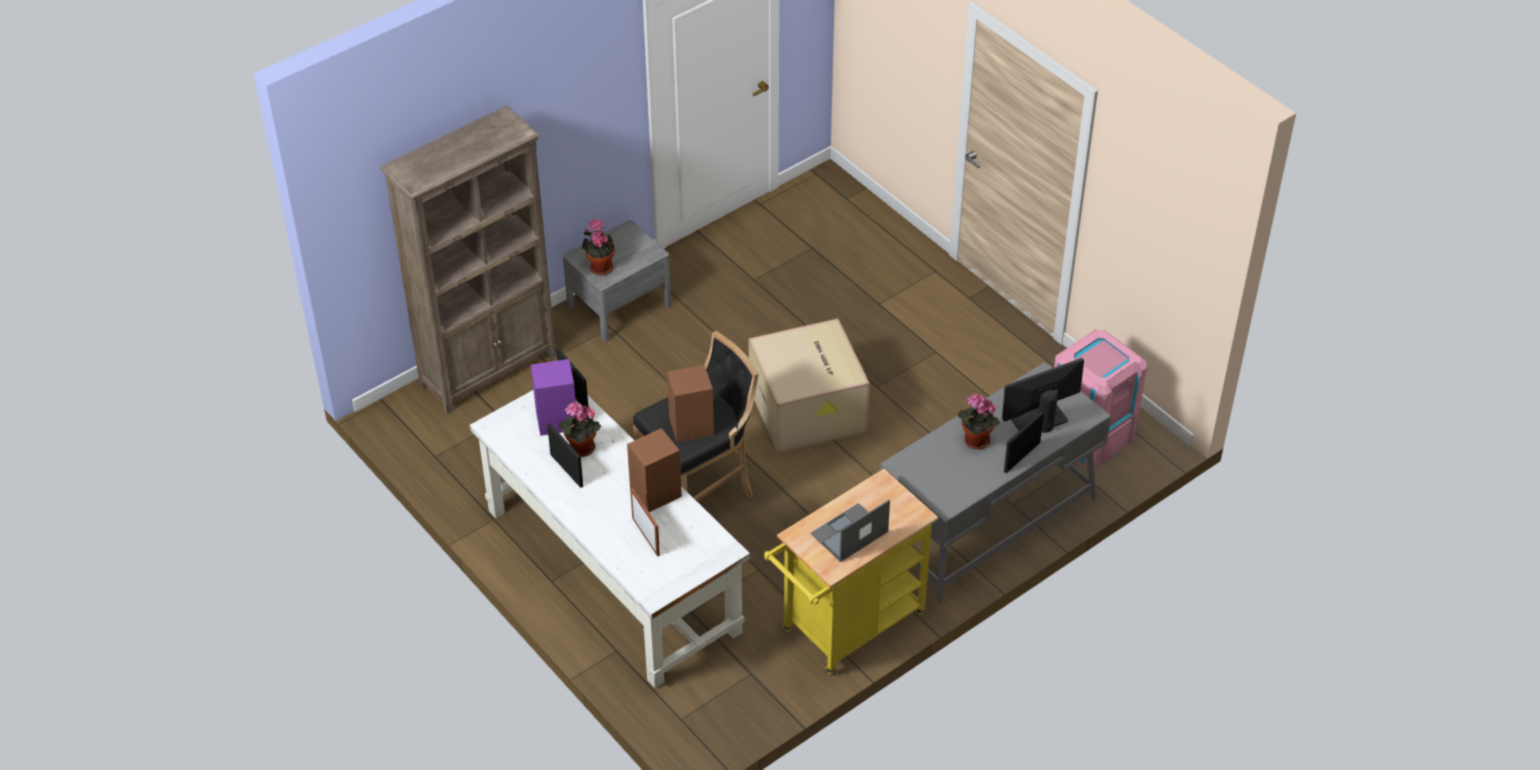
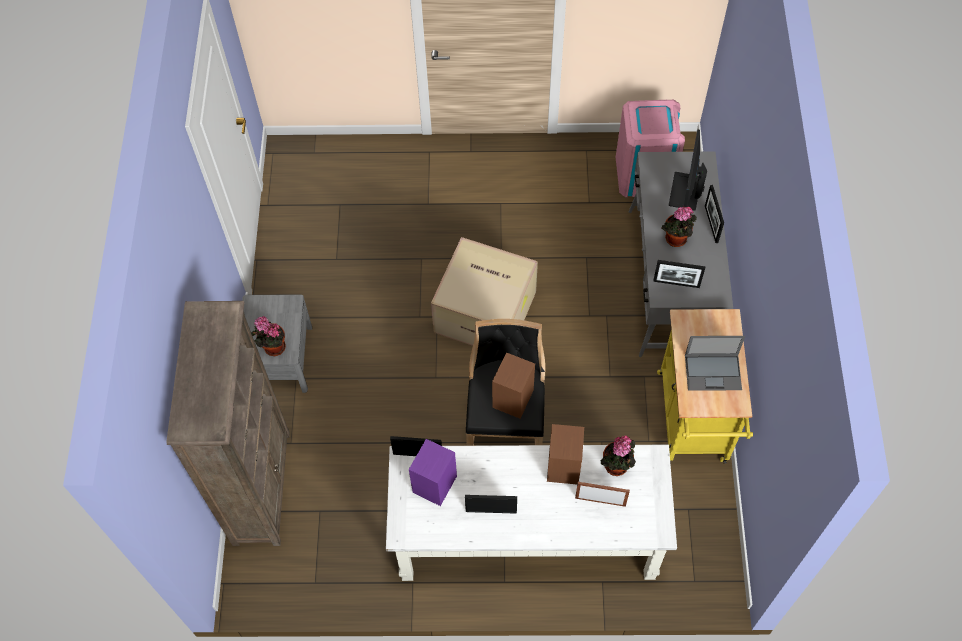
camera: 50 degrees left, 15 degrees up
potted plant [559,402,602,457] -> potted plant moved to [600,436,636,476]
laptop [811,500,890,562] -> laptop turned 90 degrees counterclockwise [685,336,745,391]
none -> picture frame [653,260,705,288]

